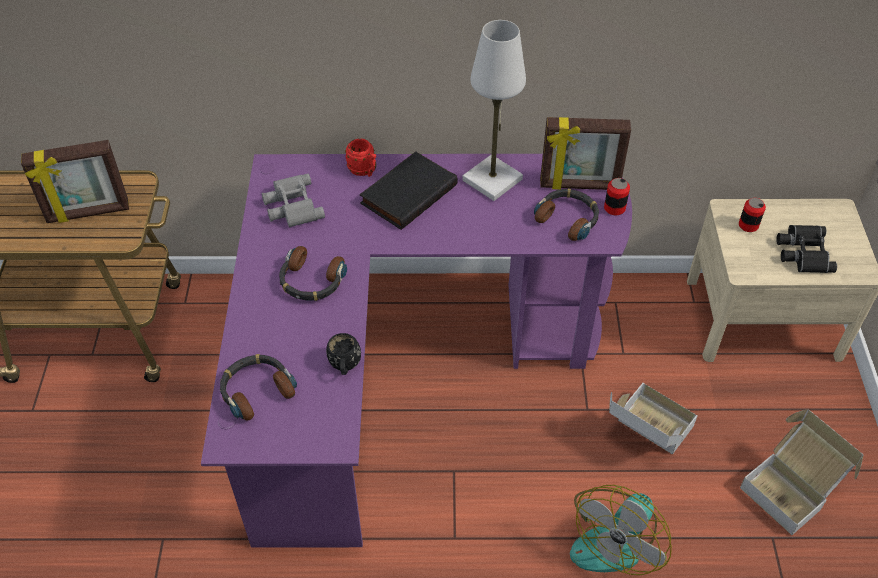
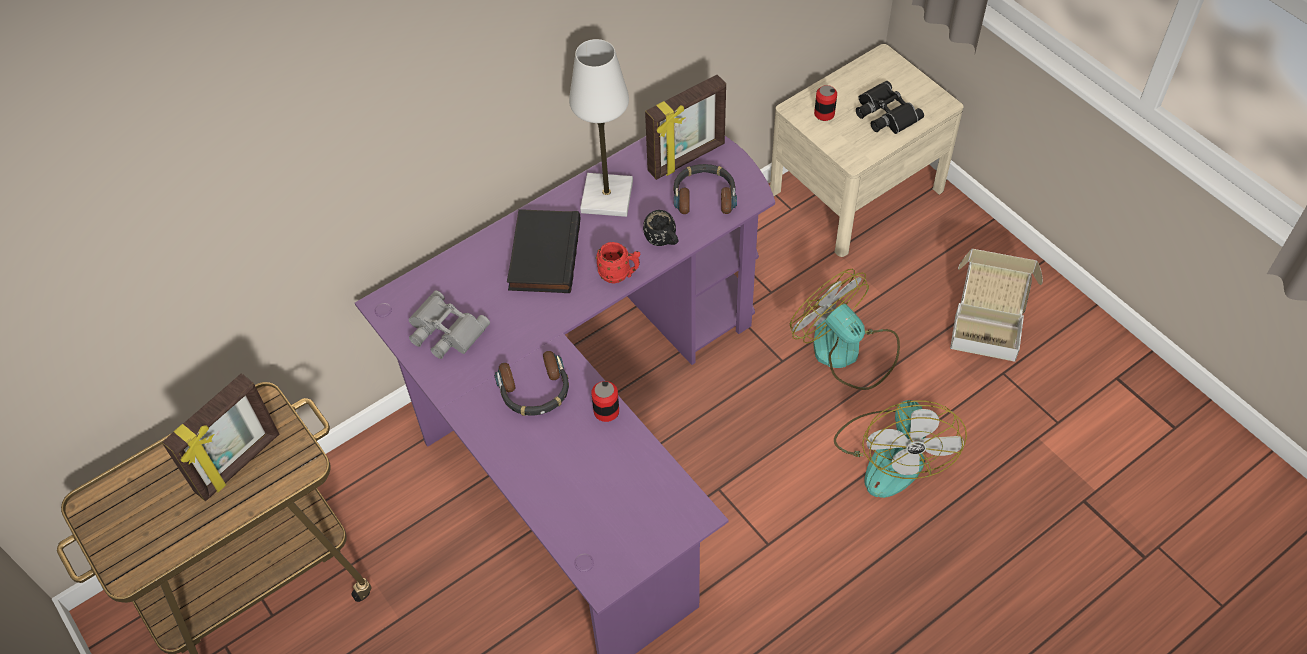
camera: 35 degrees left, 5 degrees up
headphones [220,354,297,420] -> none
black mug [326,333,361,375] -> black mug moved to [643,210,678,246]
red mug [345,139,376,177] -> red mug moved to [596,242,640,284]
can [604,178,630,215] -> can moved to [591,381,619,422]
cardboard box [609,383,698,455] -> fan [790,269,900,390]

